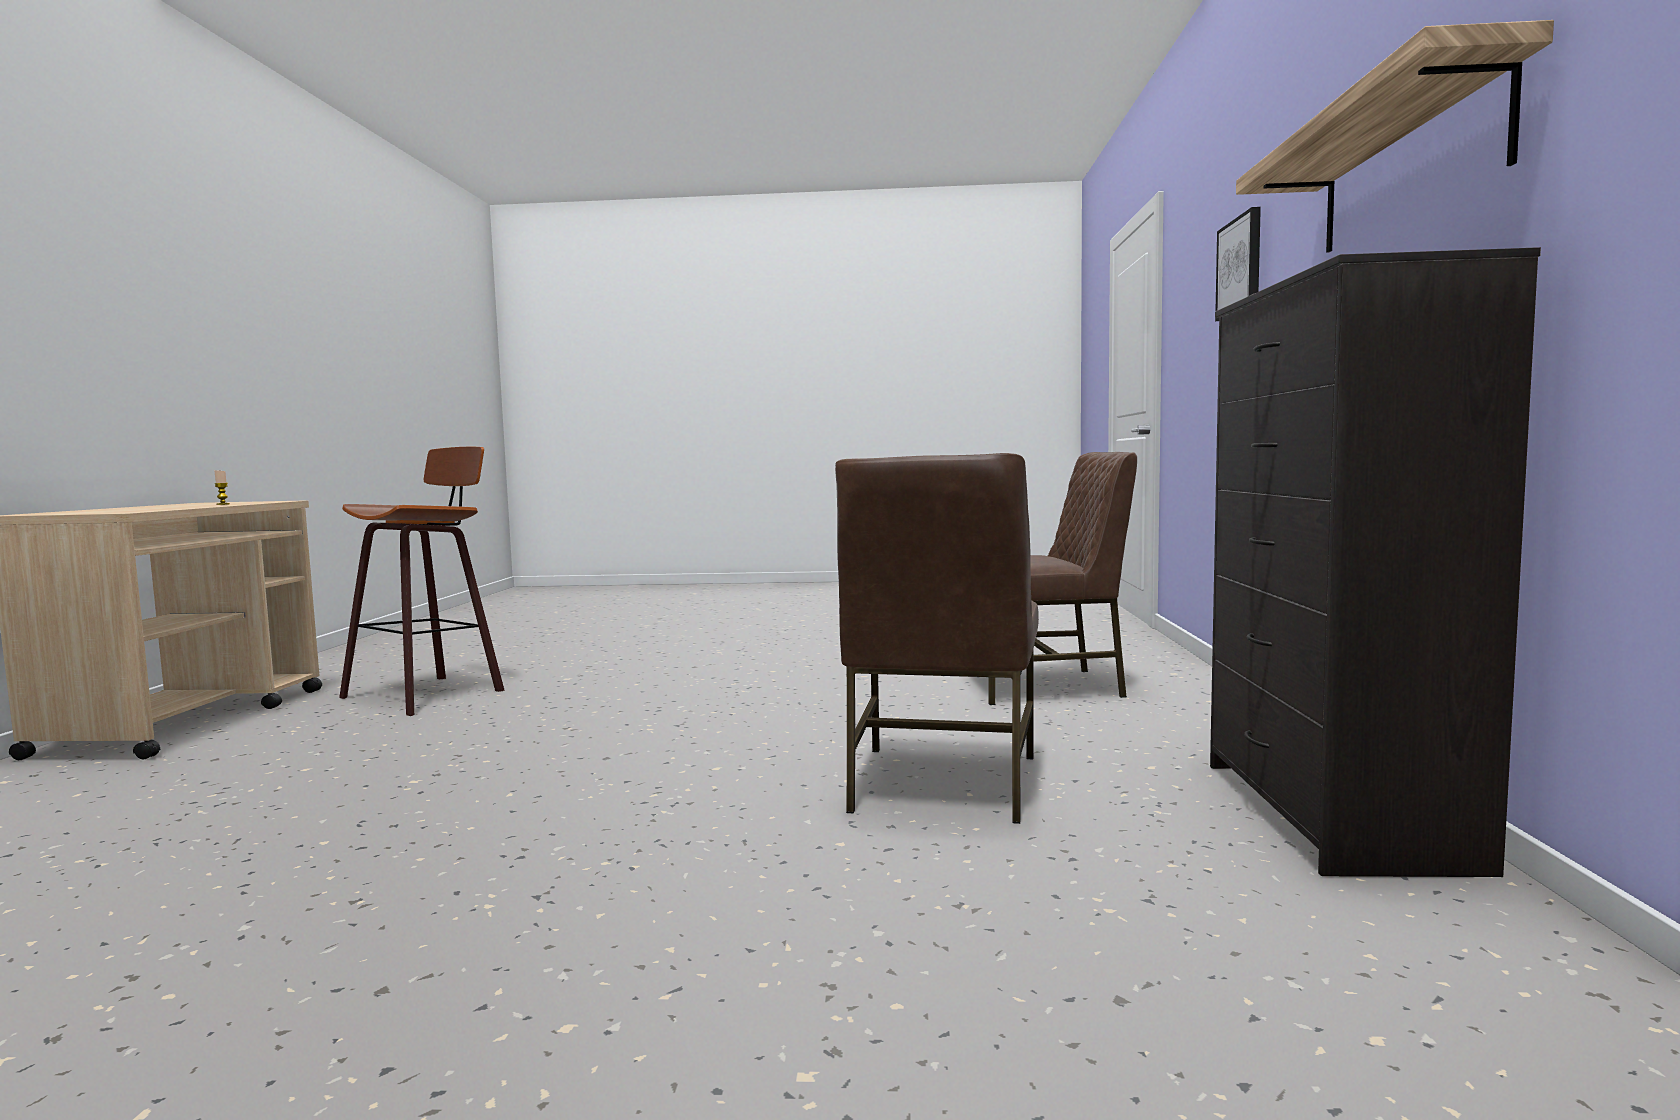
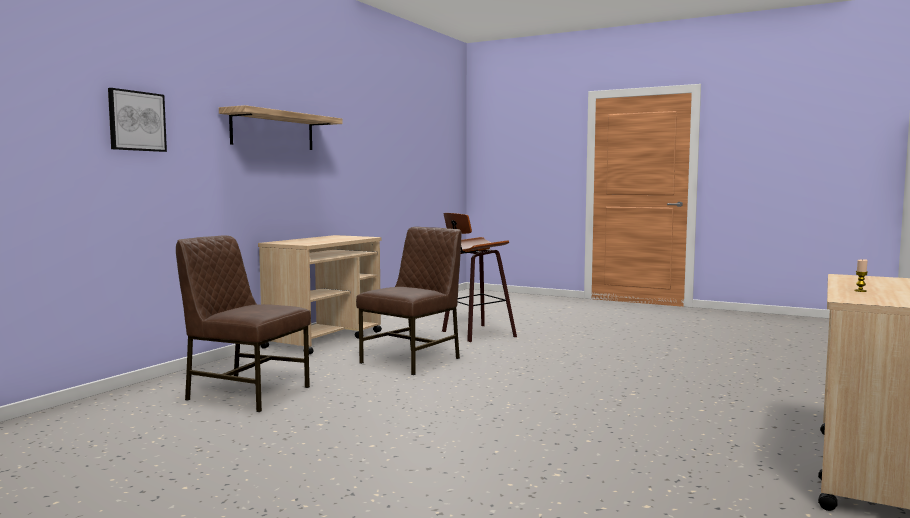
camera: 155 degrees left, 0 degrees up
stool [339,447,505,716] -> stool moved to [442,213,517,342]
black dresser [1210,247,1541,877] -> beige cart [258,235,382,354]

